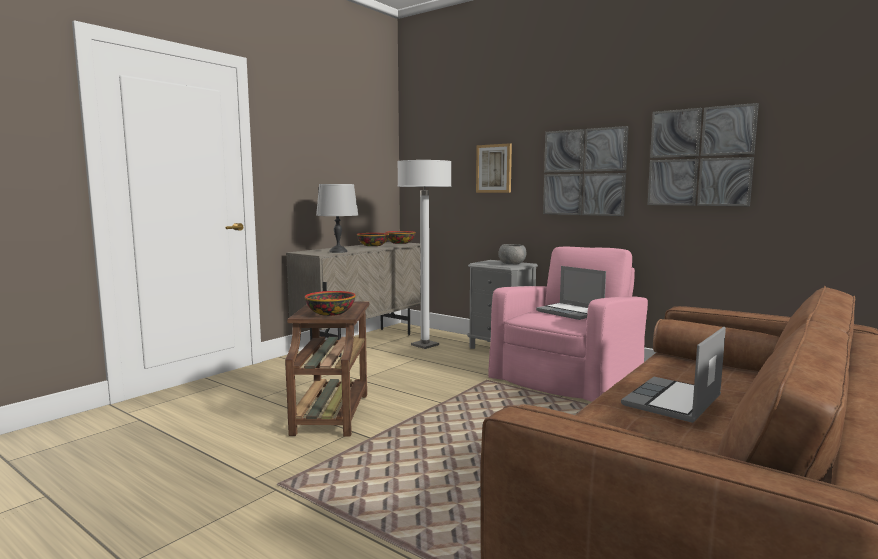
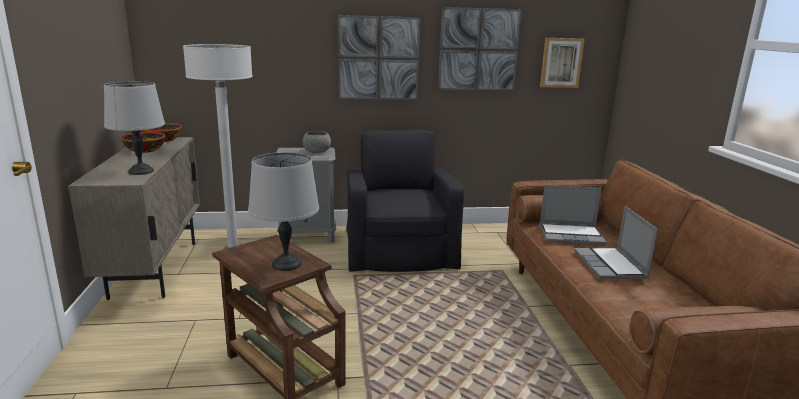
camera: 45 degrees left, 10 degrees up
bowl [305,291,355,316] -> grey table lamp [248,152,319,271]
picture [476,143,512,193] -> picture moved to [540,38,585,88]
pink armchair [488,247,648,402] -> black armchair [346,130,464,272]
laptop [536,266,606,320] -> laptop moved to [540,185,607,246]

